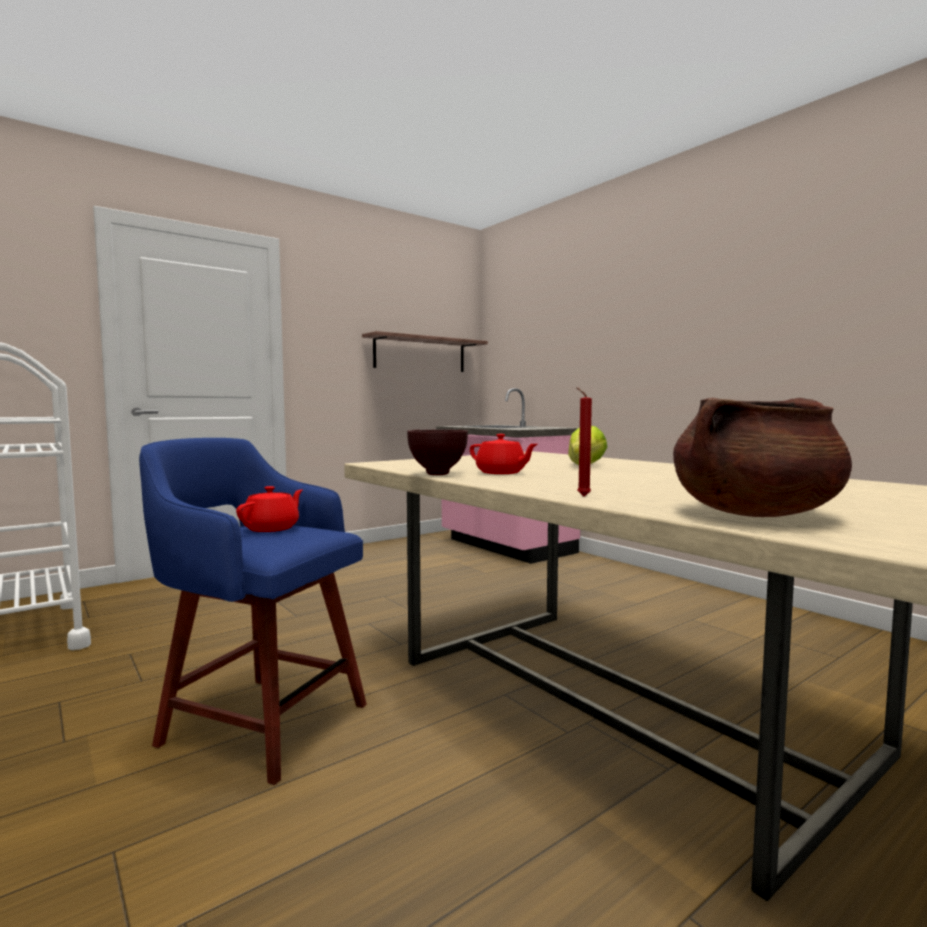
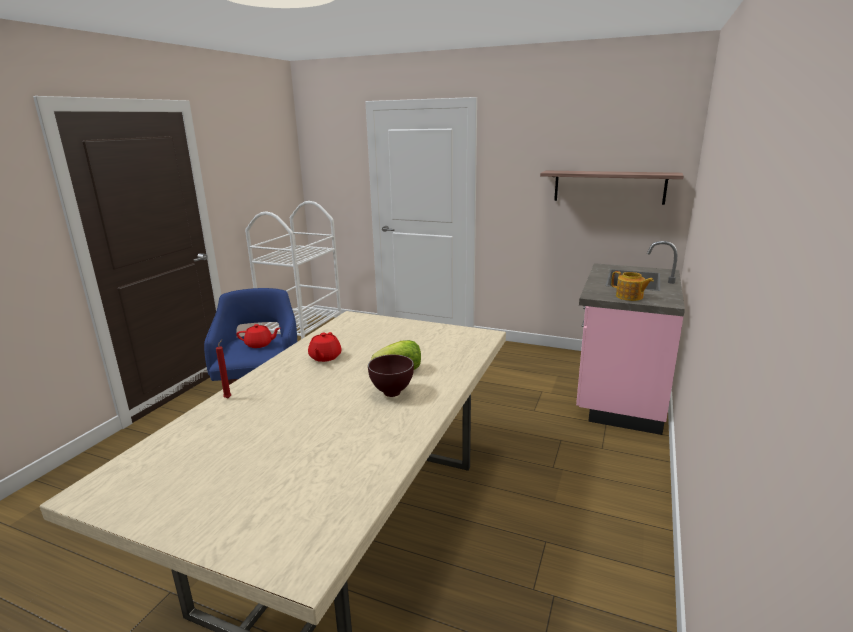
camera: 60 degrees right, 15 degrees up
brown bowl [407,429,468,475] -> brown bowl moved to [368,355,414,397]
brown cooking pot [673,398,852,517] -> none
none -> teapot [611,271,654,301]

